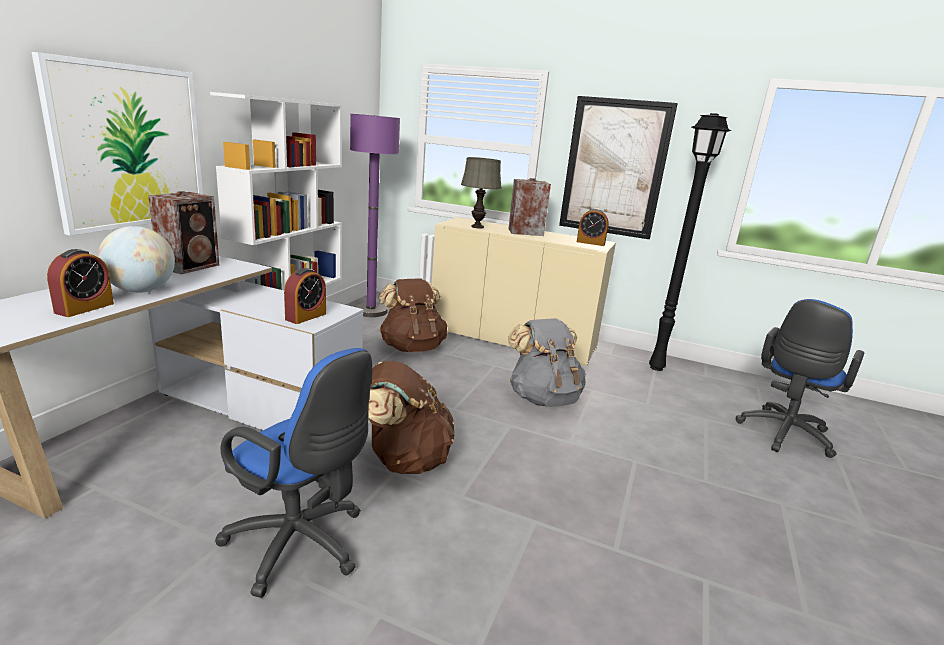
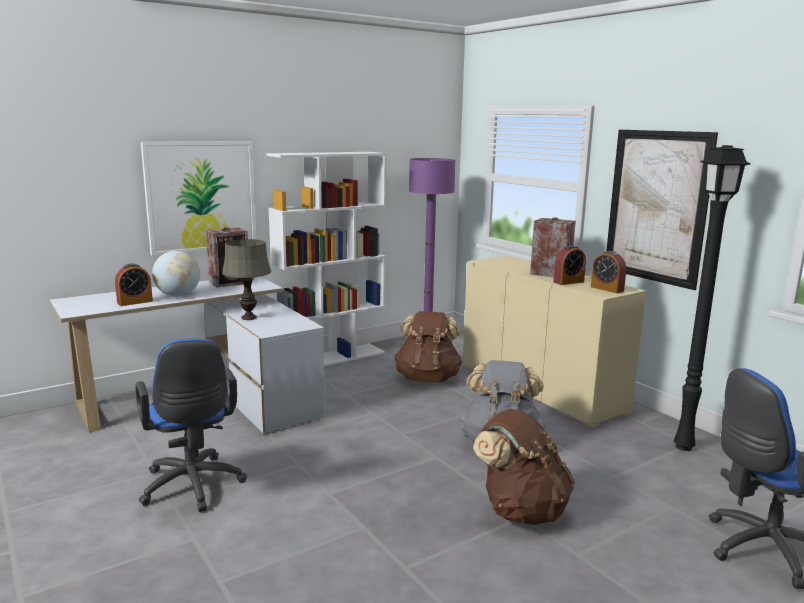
camera: 35 degrees right, 5 degrees down
alarm clock [284,268,326,324] -> alarm clock moved to [553,245,586,285]
brown backpack [368,361,454,474] -> brown backpack moved to [473,409,575,525]
grey table lamp [461,157,502,228] -> grey table lamp moved to [222,239,271,320]

